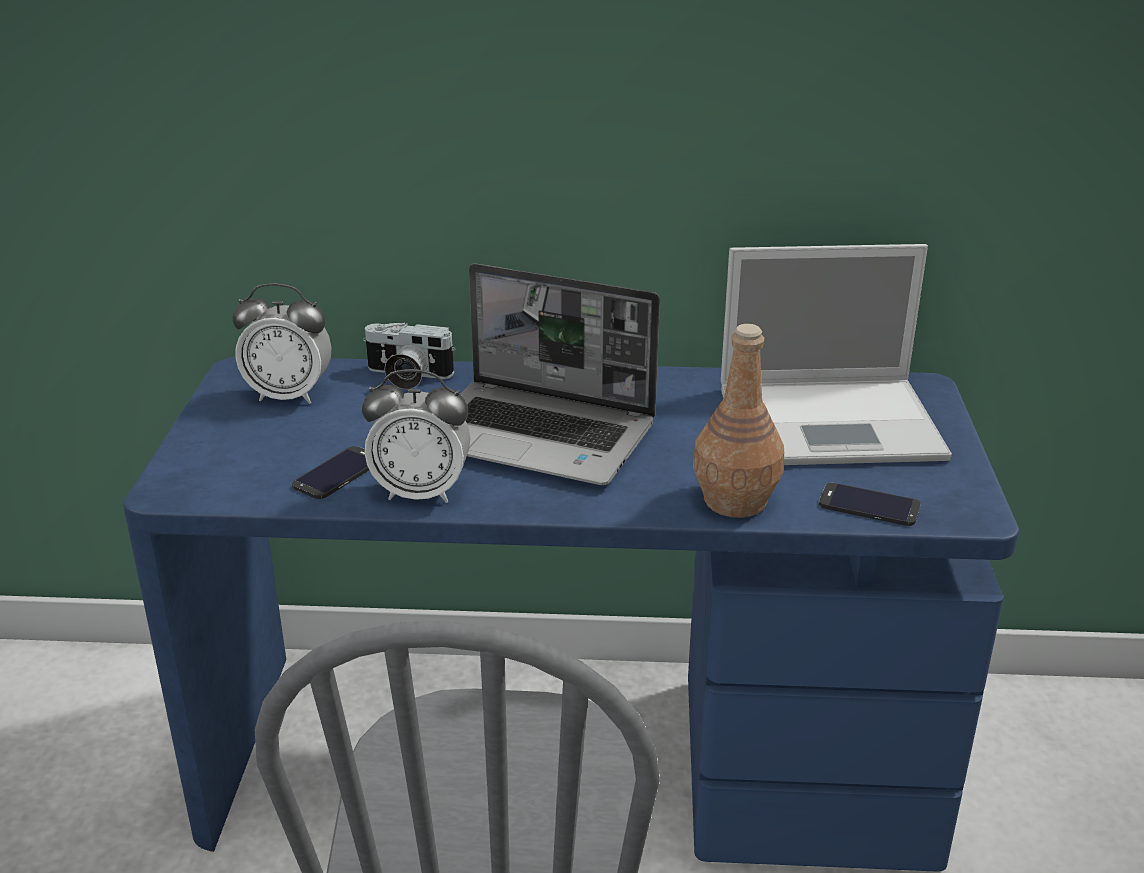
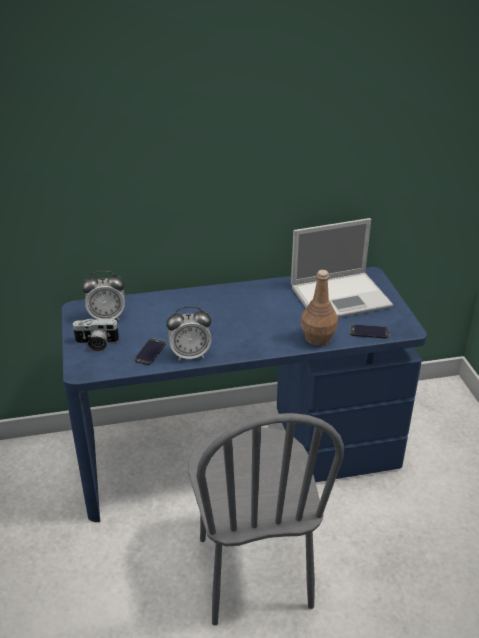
camera: 15 degrees left, 5 degrees up
camera [363,323,455,389] -> camera moved to [72,318,119,352]
laptop [460,263,660,485] -> none

